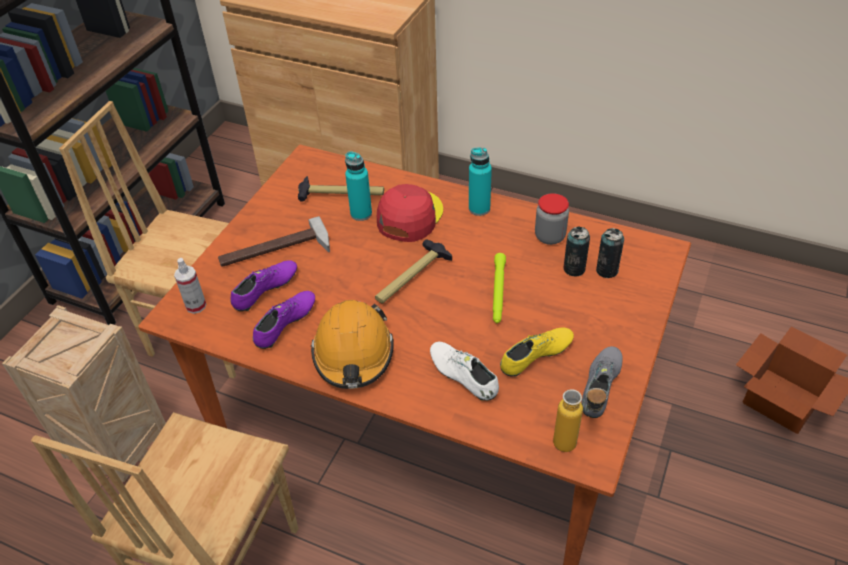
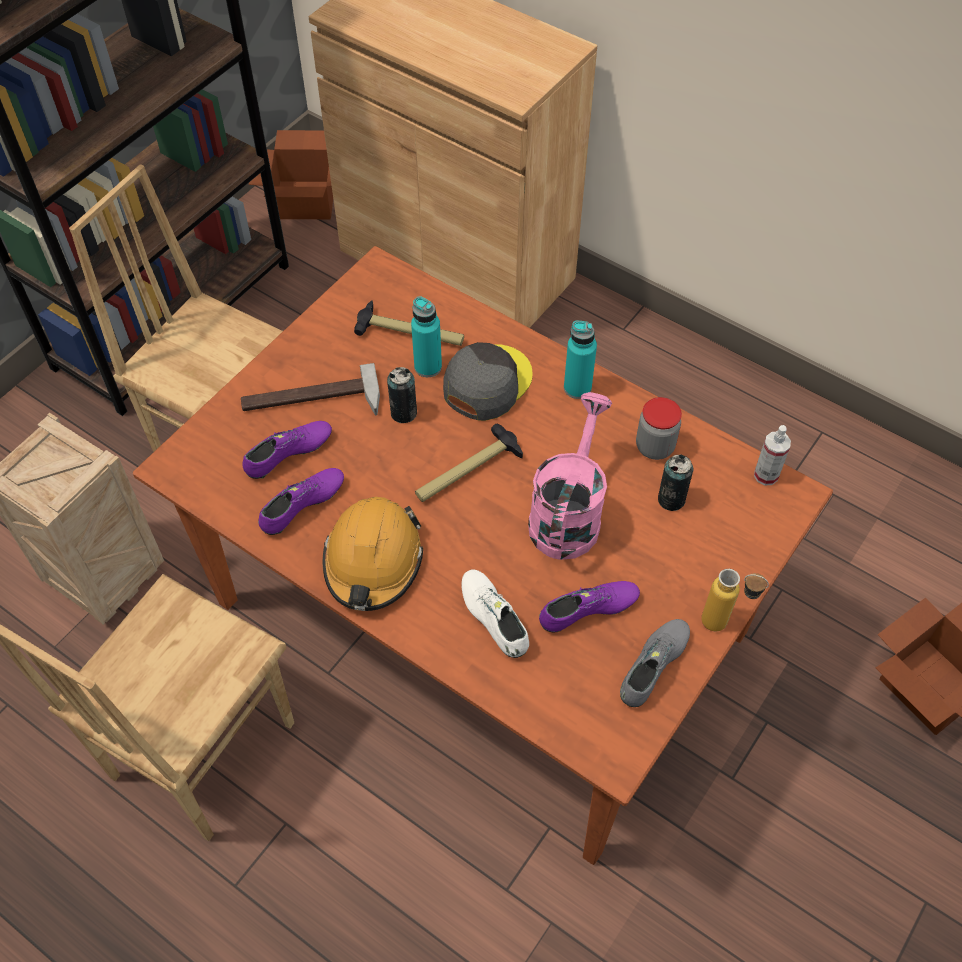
camera: 10 degrees right, 10 degrees up
spray bottle [174,258,206,314] -> spray bottle moved to [754,425,791,485]
red cap [377,184,443,242] -> grey cap [443,342,533,421]
green flashlight [493,253,506,323] -> pink watering can [528,392,612,560]
yellow shoe [500,328,574,377] -> purple shoe [539,581,640,632]
bottle [553,388,608,452] -> bottle moved to [701,569,769,631]
can [596,228,624,278] -> can moved to [387,367,417,423]
none -> cardboard box [249,130,333,219]

